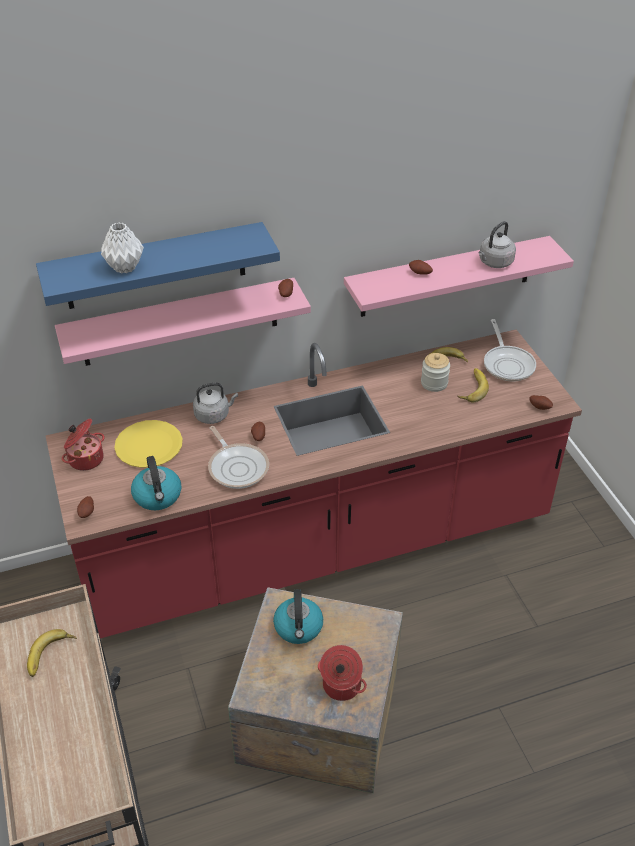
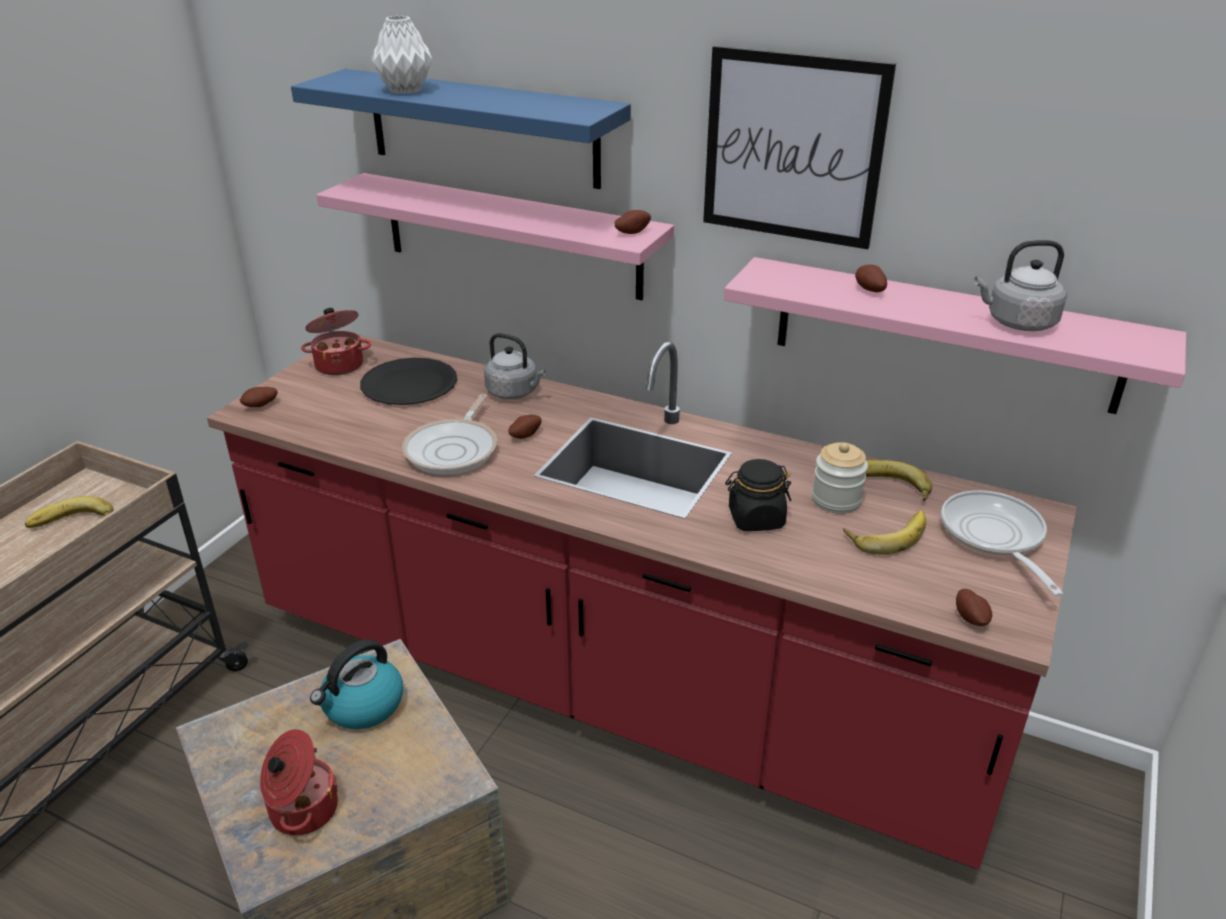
camera: 45 degrees right, 10 degrees down
yellow plate [114,420,183,468] -> black plate [360,358,457,405]
kettle [131,456,182,510] -> none
frying pan [484,319,536,381] -> frying pan turned 135 degrees clockwise [941,490,1064,596]
none -> picture [703,46,896,249]
none -> black jar [725,459,791,531]

